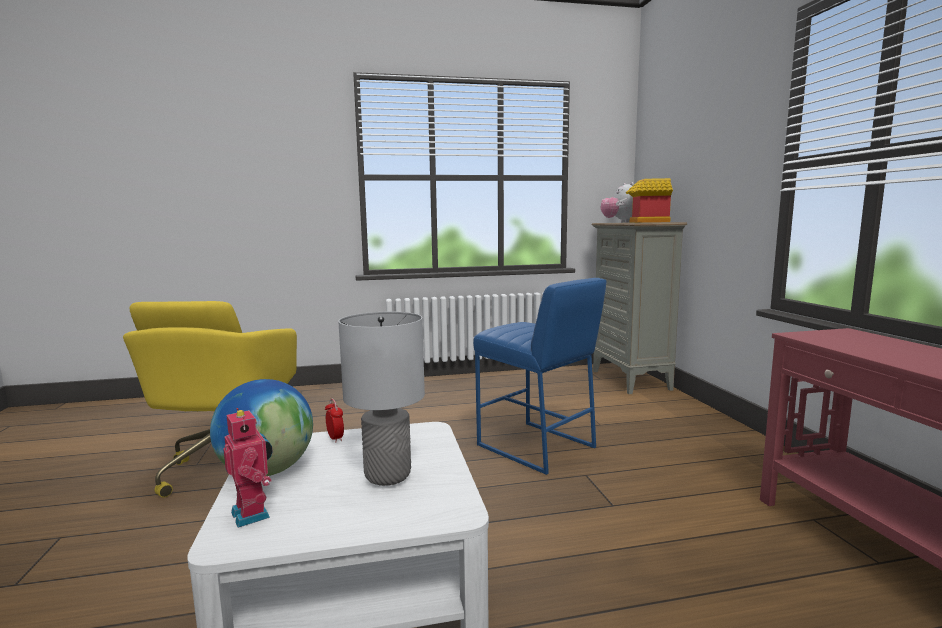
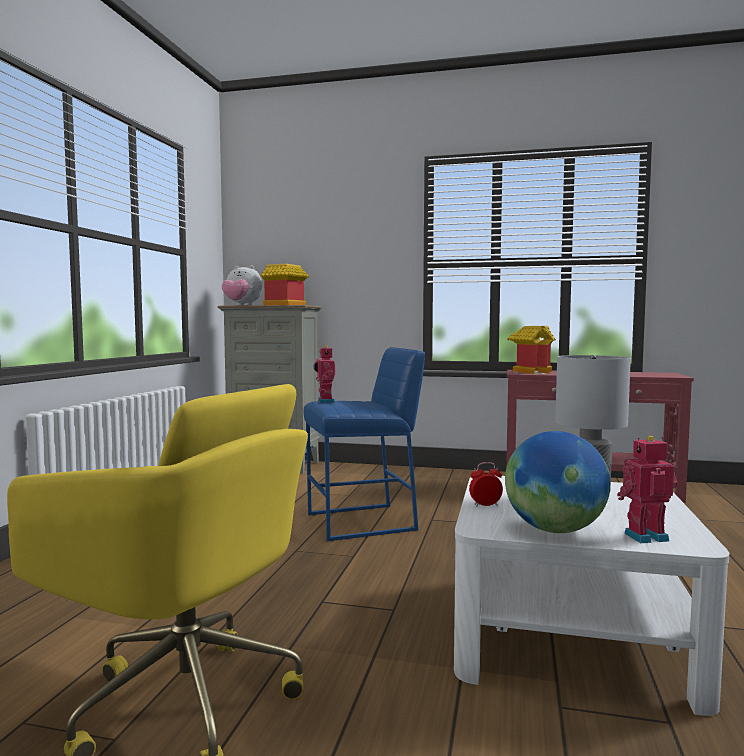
camera: 65 degrees left, 5 degrees down
none -> toy robot [313,345,335,403]
none -> toy house [507,326,556,374]

